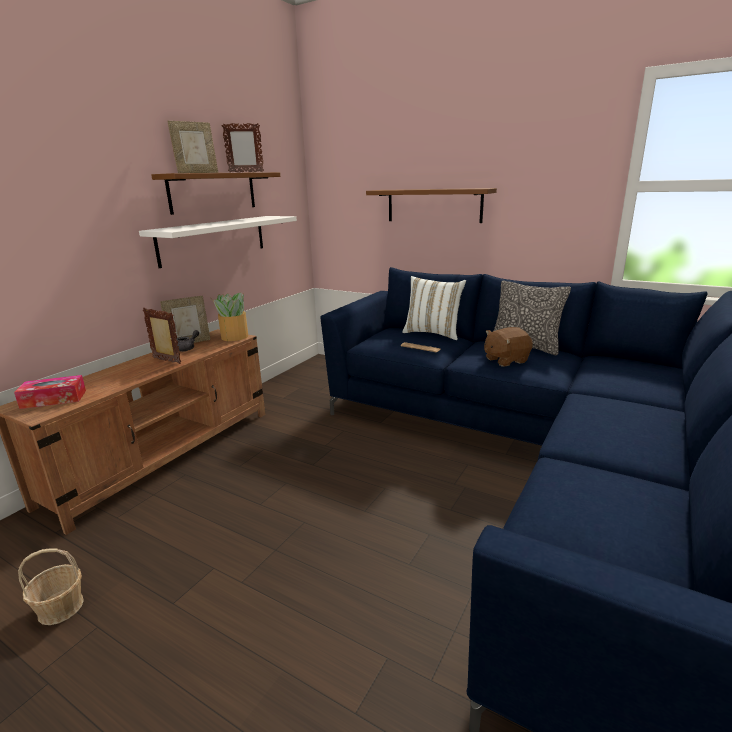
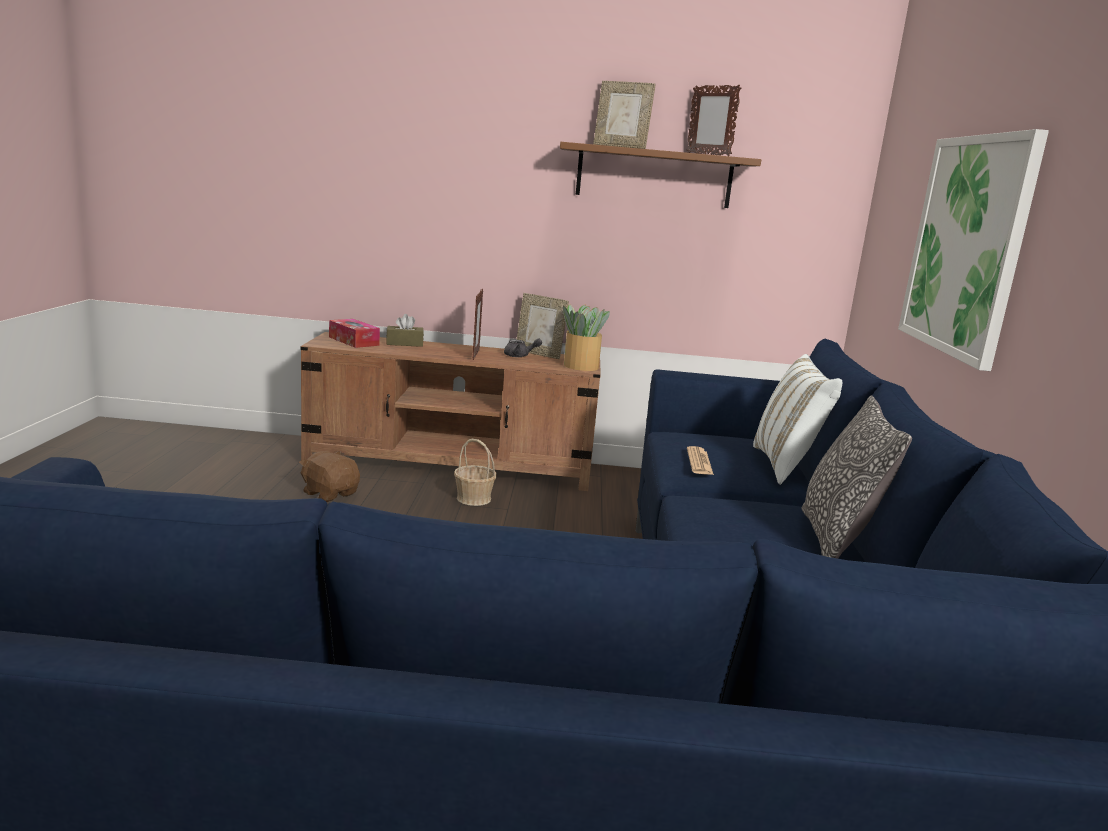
camera: 60 degrees right, 5 degrees down
basket [18,548,84,625] -> basket moved to [454,439,497,506]
white shelf [139,216,297,268] -> none
brown shelf [366,188,497,223] -> picture [898,129,1049,371]
brown plush toy [484,327,533,366] -> brown plush toy moved to [299,451,360,502]
none -> brown tissue box [386,314,424,347]

